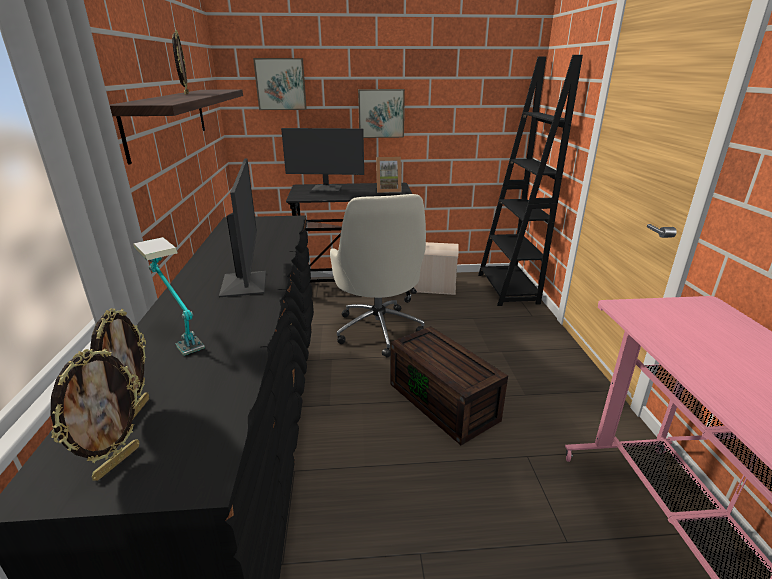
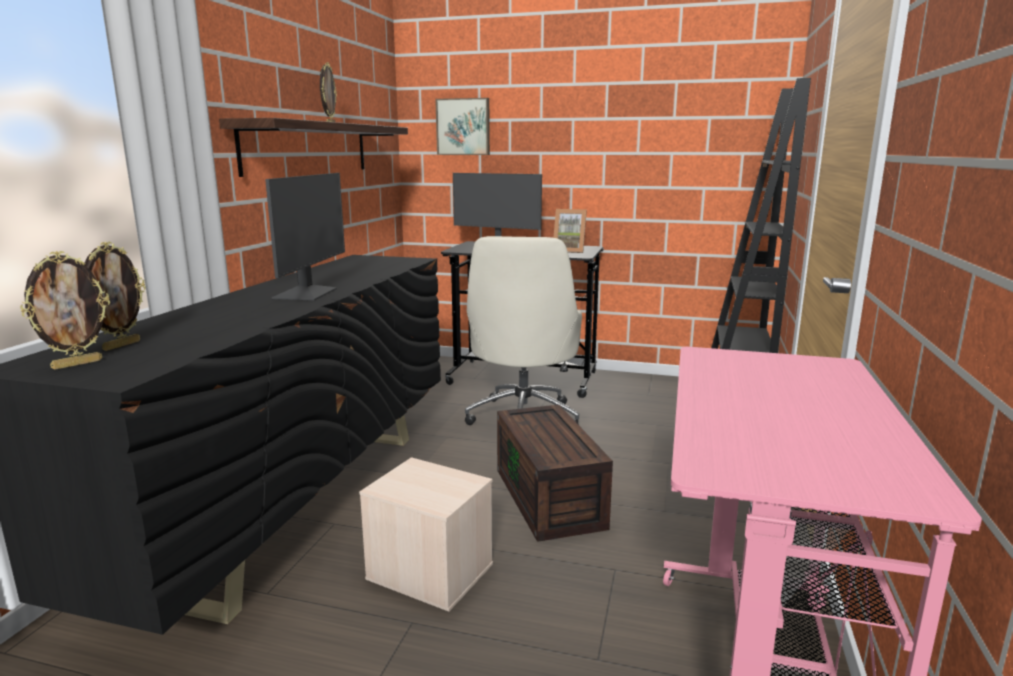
camera: 20 degrees right, 10 degrees down
table lamp [133,237,205,356] -> none
picture [358,89,405,138] -> none
beige storage box [414,242,459,295] -> beige storage box moved to [359,457,493,612]

